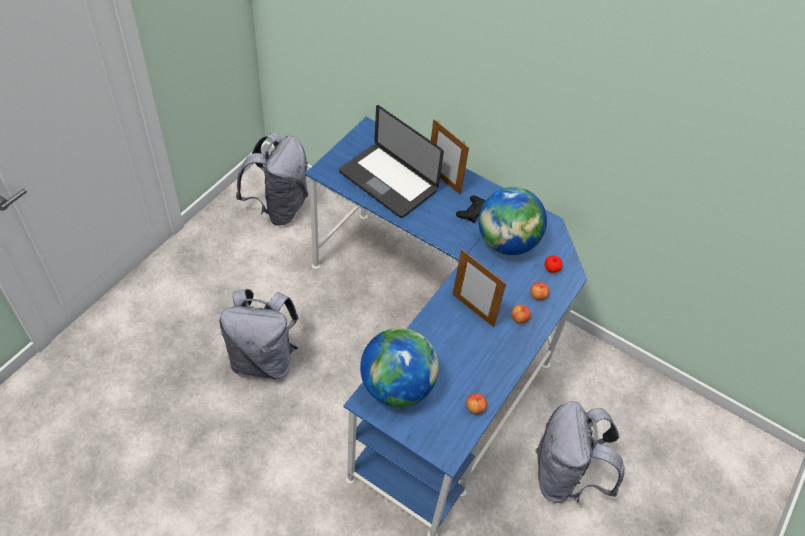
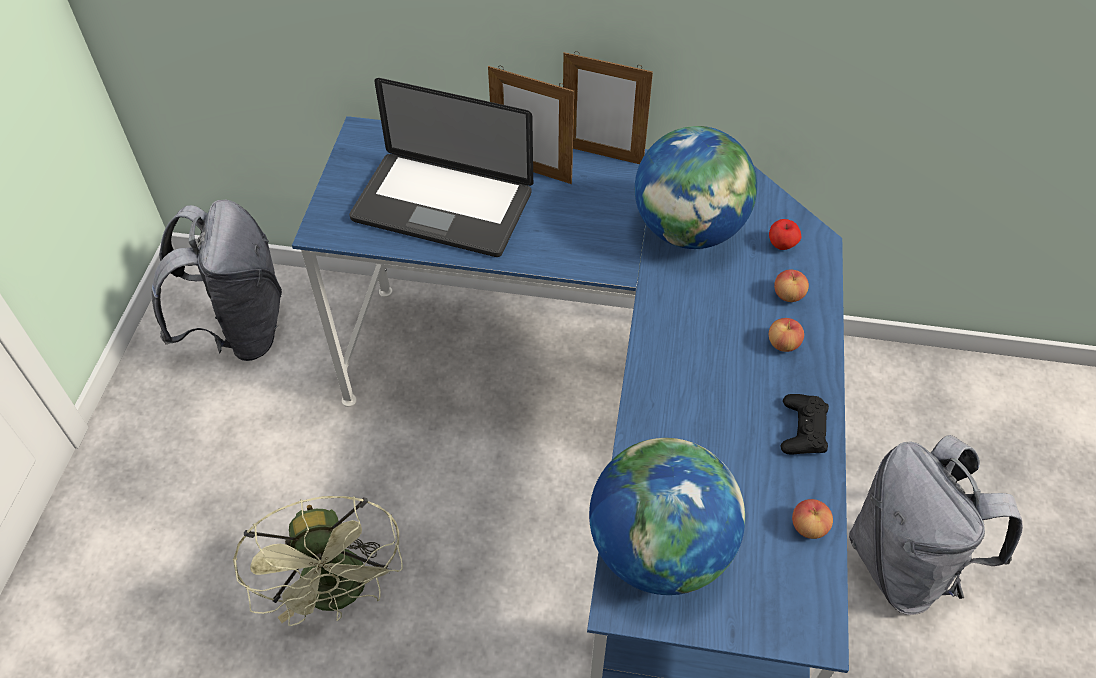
camera: 20 degrees left, 0 degrees up
grey backpack [220,289,298,379] -> green fan [233,496,403,626]
picture frame [452,249,506,327] -> picture frame moved to [563,51,653,164]
black game controller [456,196,485,223] -> black game controller moved to [780,394,829,455]

